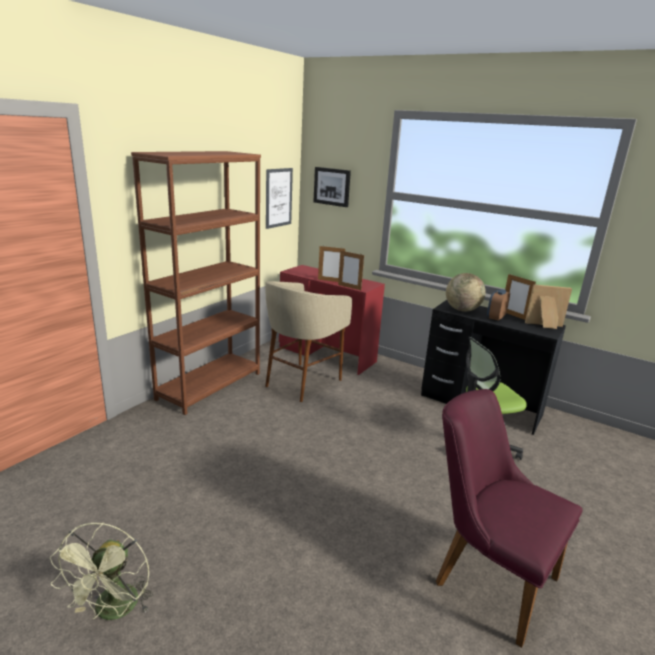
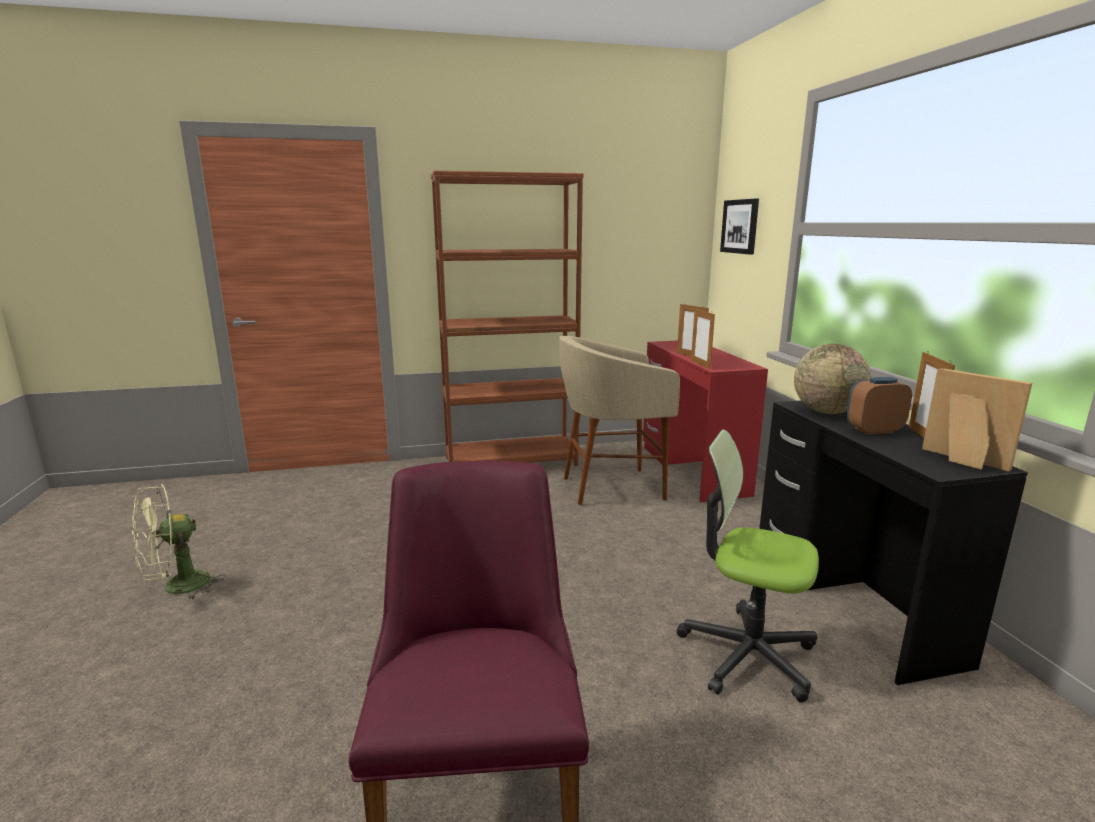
camera: 45 degrees right, 5 degrees down
picture [266,168,293,229] -> none

